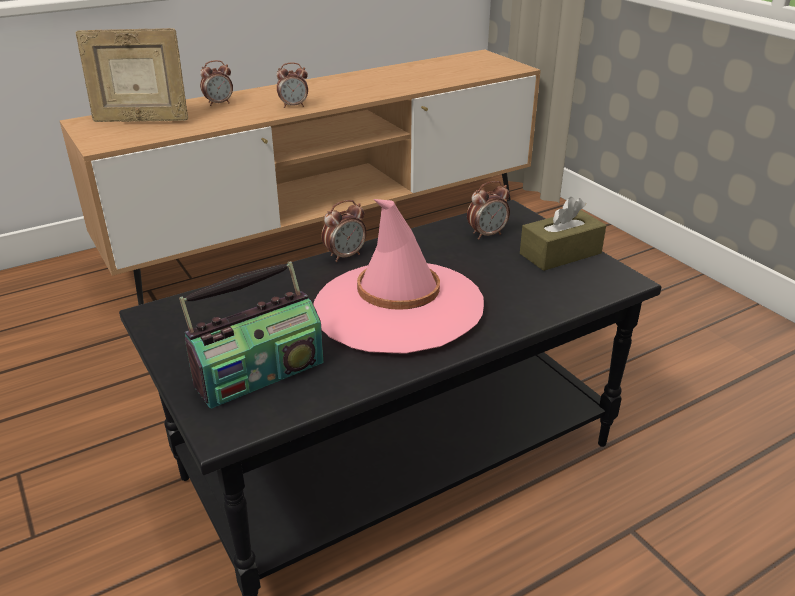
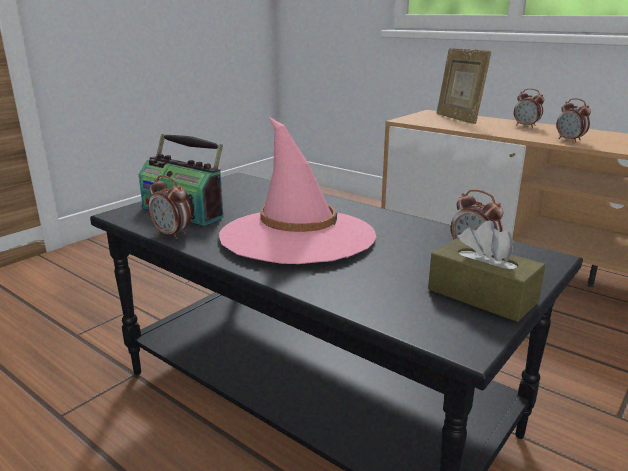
camera: 70 degrees right, 10 degrees down
alarm clock [321,200,367,262] -> alarm clock moved to [149,175,191,239]

